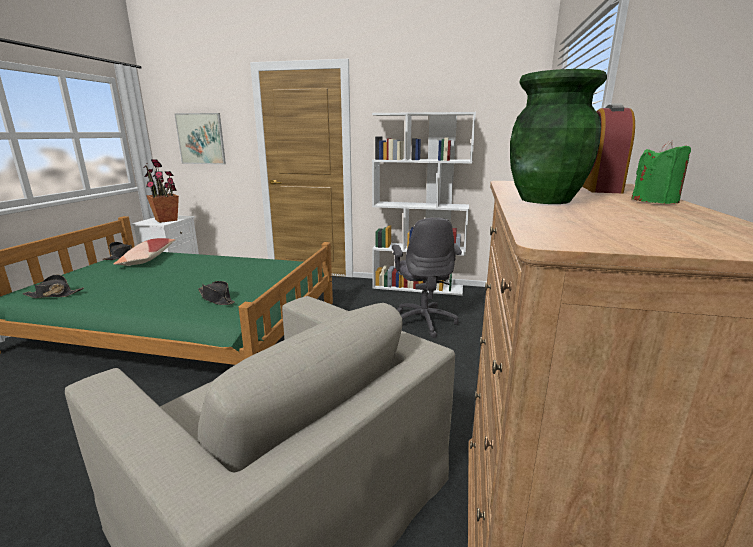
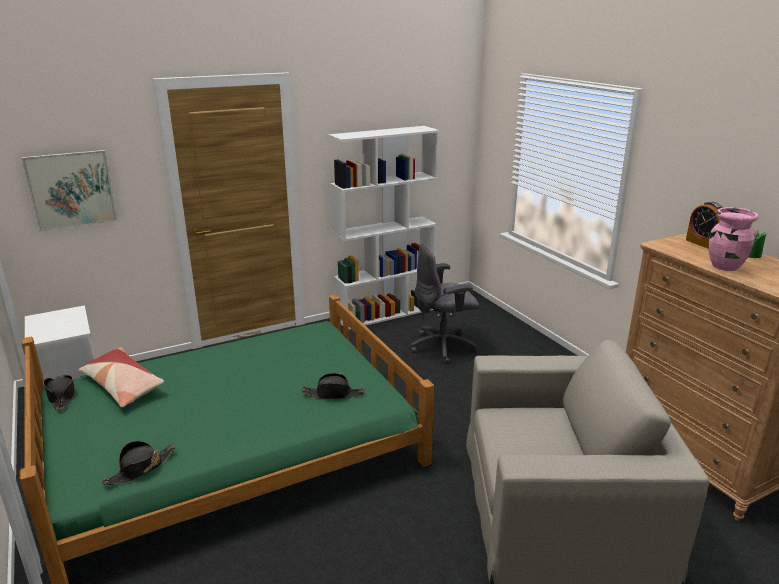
camera: 40 degrees left, 5 degrees up
potted plant [143,159,179,223] -> none
grey office chair [392,218,462,338] -> grey office chair turned 120 degrees clockwise [411,244,479,364]
green vase [510,69,607,204] -> pink vase [709,207,758,271]

